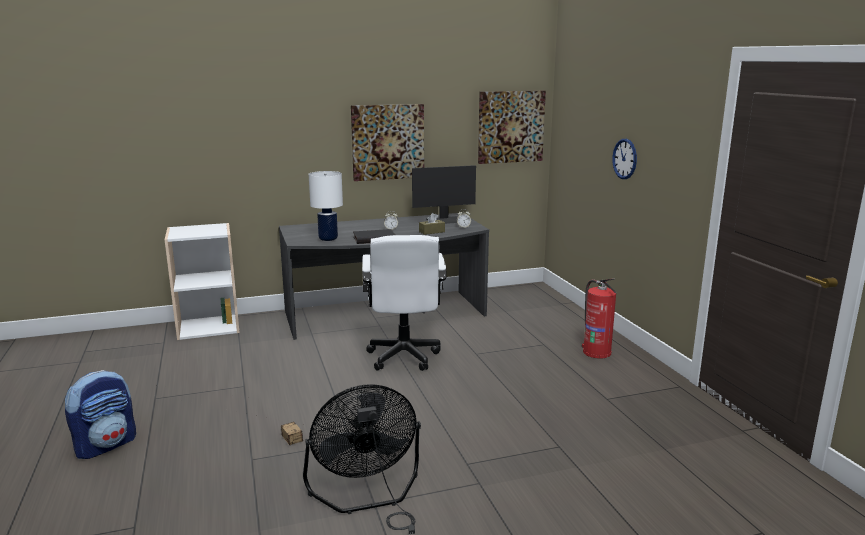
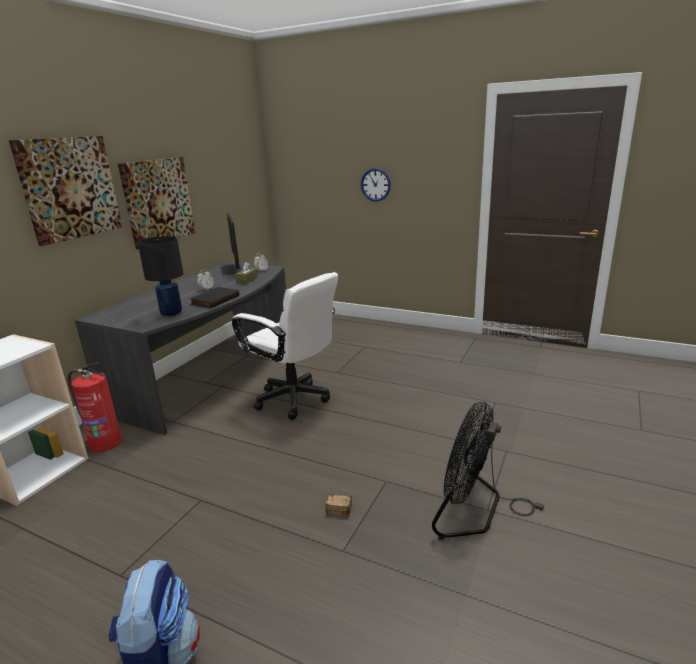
camera: 45 degrees left, 5 degrees up
white table lamp [309,171,343,241] -> black table lamp [137,236,183,316]
monitor [412,165,476,224] -> monitor turned 135 degrees clockwise [220,213,242,276]
picture [478,91,546,164] -> picture moved to [9,136,122,246]
fire extinguisher [582,279,616,359] -> fire extinguisher moved to [67,362,122,452]

